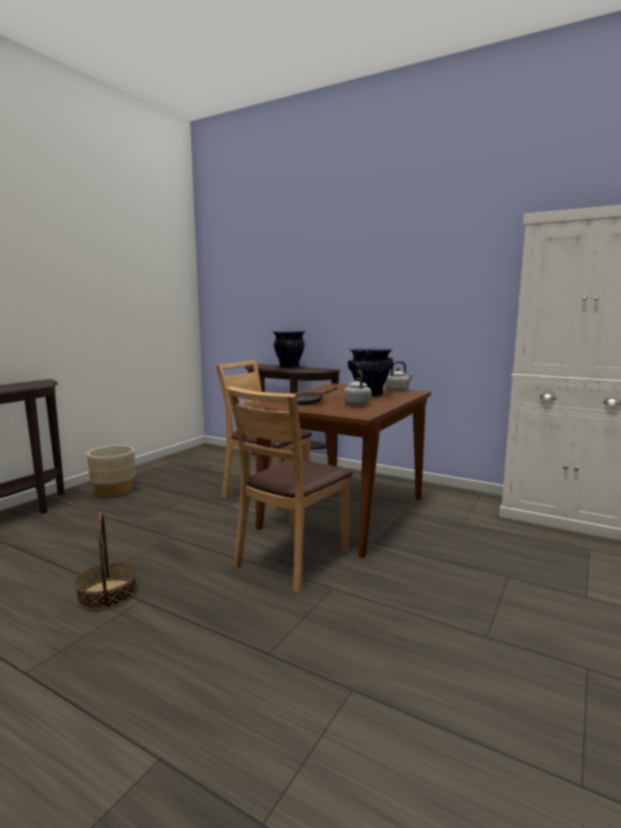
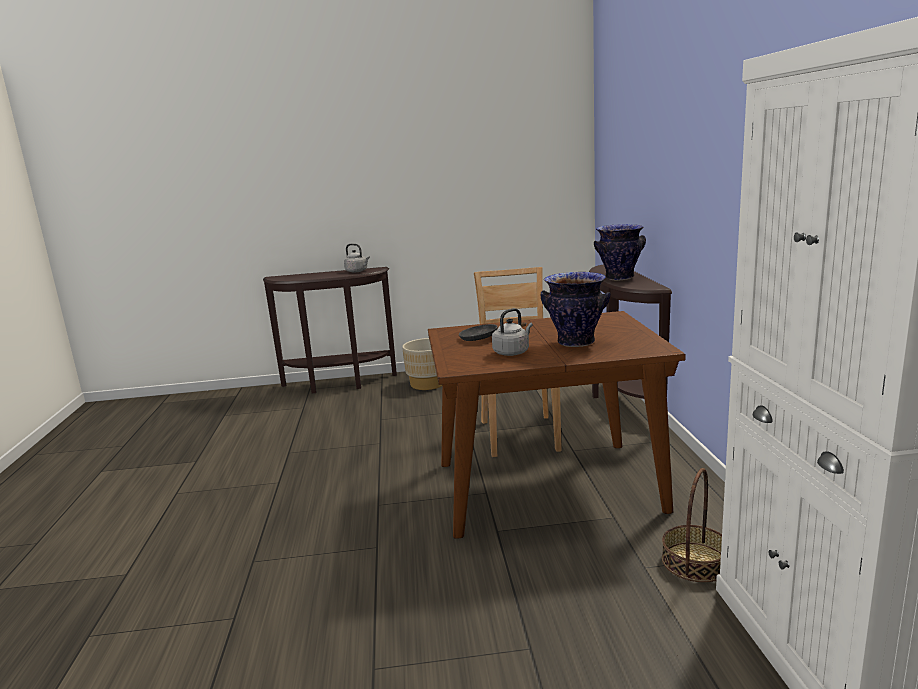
camera: 55 degrees right, 5 degrees up
basket [75,512,137,611] -> basket moved to [662,468,722,582]
brown chair [226,386,353,592] -> none
grey kettle [385,361,414,392] -> grey kettle moved to [344,244,370,273]

